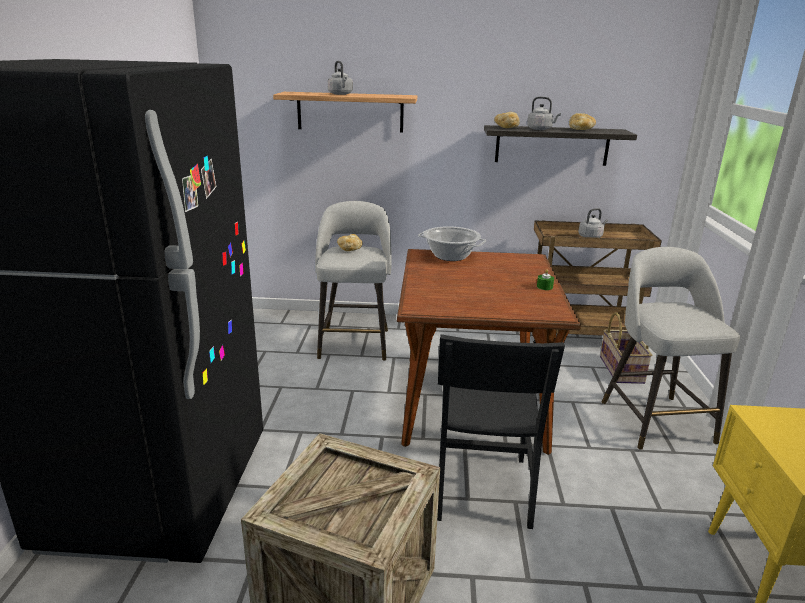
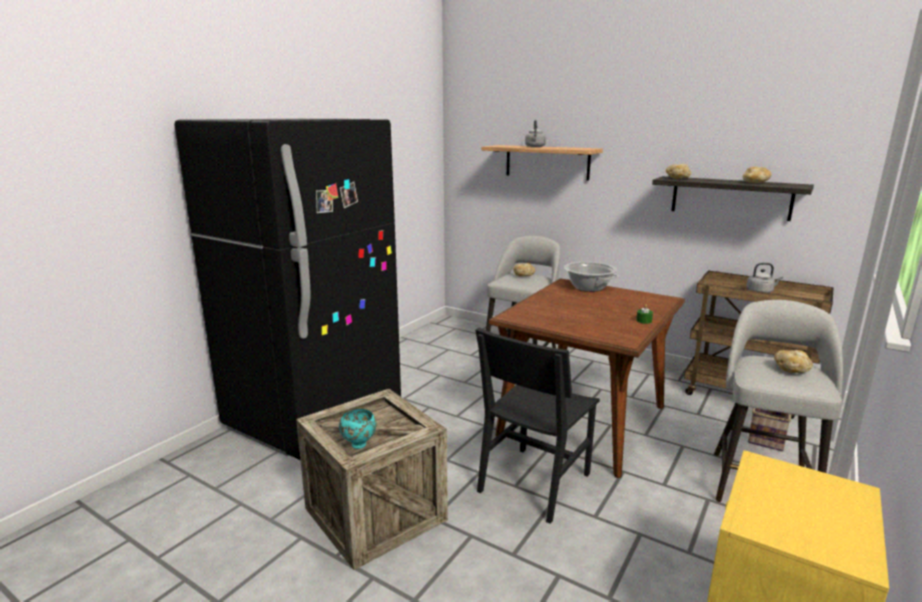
camera: 30 degrees right, 5 degrees down
grey kettle [527,97,561,130] -> none
none -> turquoise bowl [339,409,376,449]
none -> bread [774,350,813,373]

